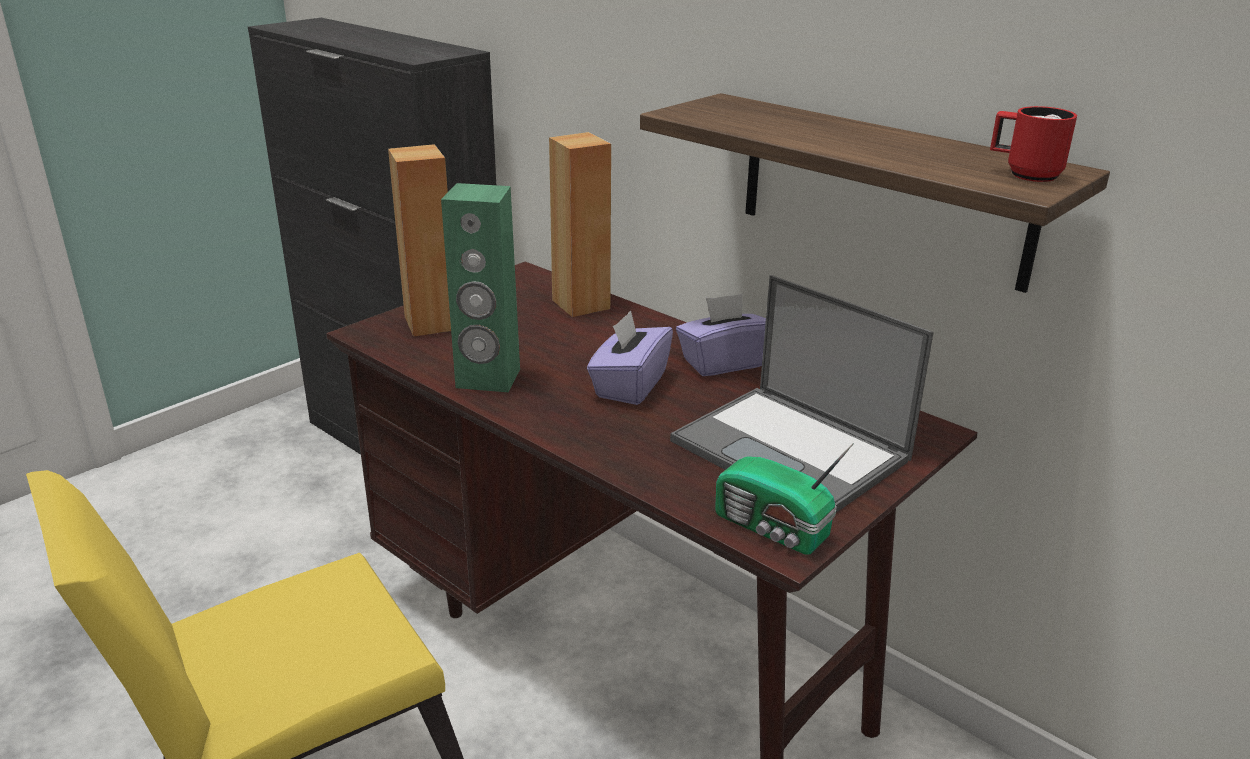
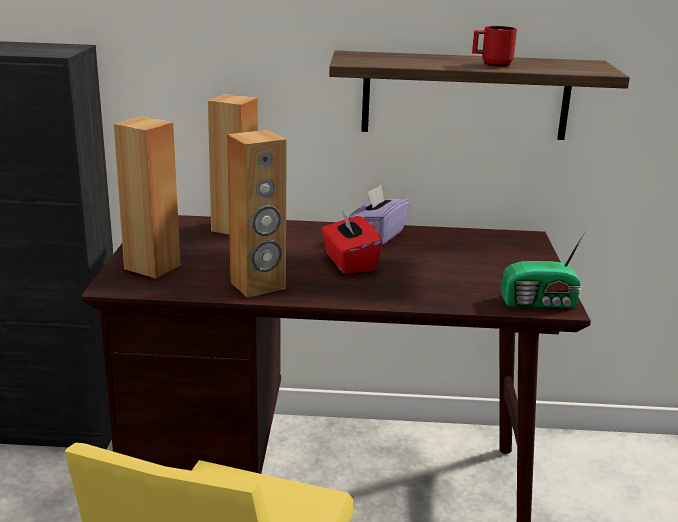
camera: 40 degrees left, 5 degrees down
green speaker [441,183,520,392] -> brown speaker [227,130,287,298]
purple tissue box [587,310,673,405] -> red tissue box [321,209,383,274]
laptop [670,275,934,513] -> none
red mug [990,106,1077,182] -> red mug moved to [472,26,517,67]

